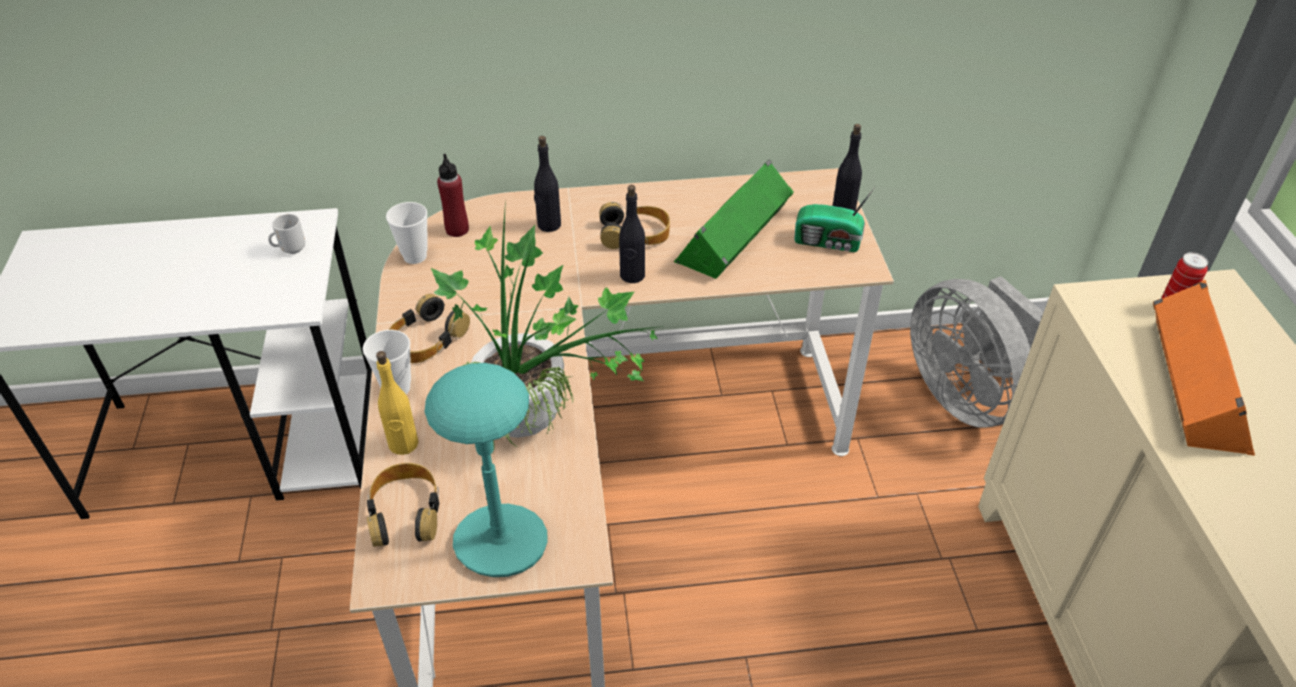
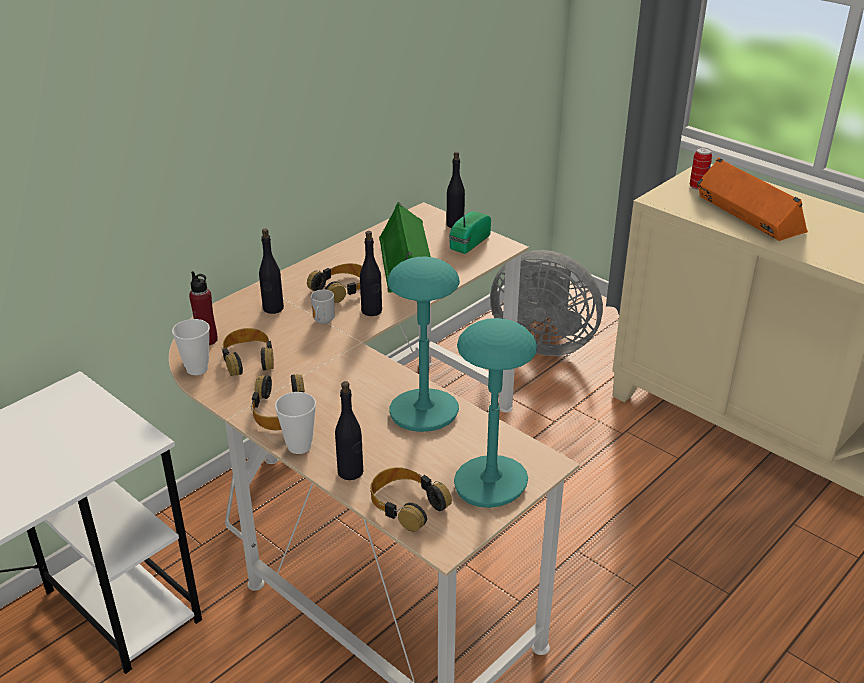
camera: 40 degrees left, 10 degrees down
mug [268,214,305,254] -> mug moved to [311,290,335,324]
yellow bottle [376,351,418,455] -> black bottle [335,381,363,480]
potted plant [431,198,664,455] -> turquoise table lamp [387,257,460,432]
radio [794,186,876,252] -> radio turned 150 degrees clockwise [449,211,491,254]
none -> headphones [222,328,274,376]

